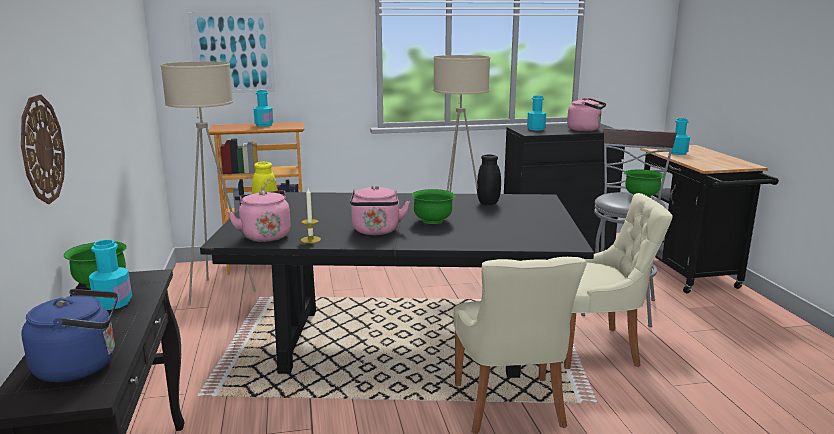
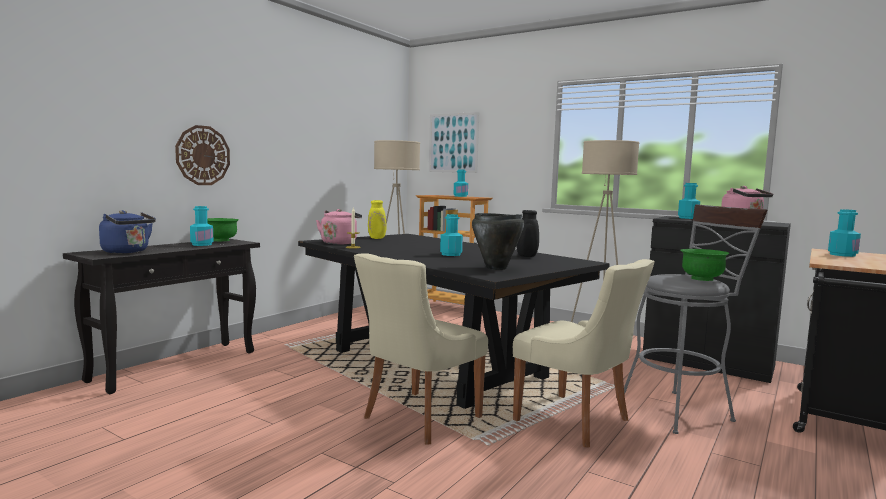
camera: 45 degrees right, 10 degrees down
pink kettle [350,185,410,235] -> none
green bowl [411,189,456,224] -> turquoise bottle [440,214,463,256]
none -> black cooking pot [472,213,524,270]

